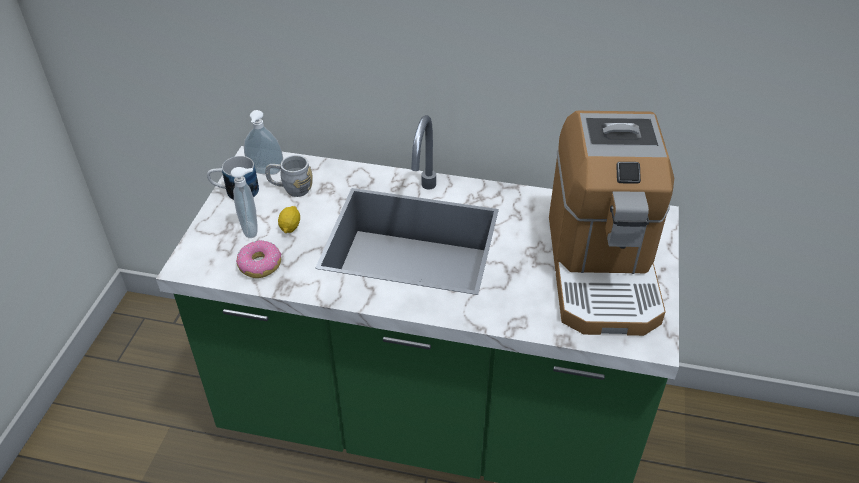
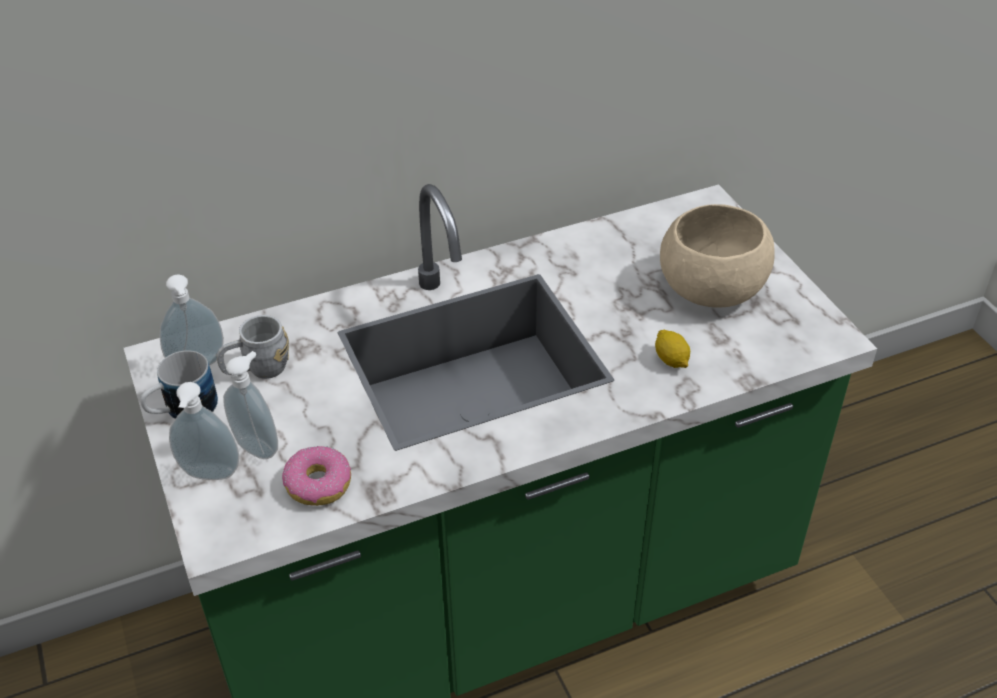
camera: 35 degrees left, 0 degrees up
lemon [278,206,300,233] -> lemon moved to [655,330,690,368]
coffee machine [549,111,674,336] -> beige bowl [660,204,775,308]
none -> soap dispenser [169,382,240,480]

